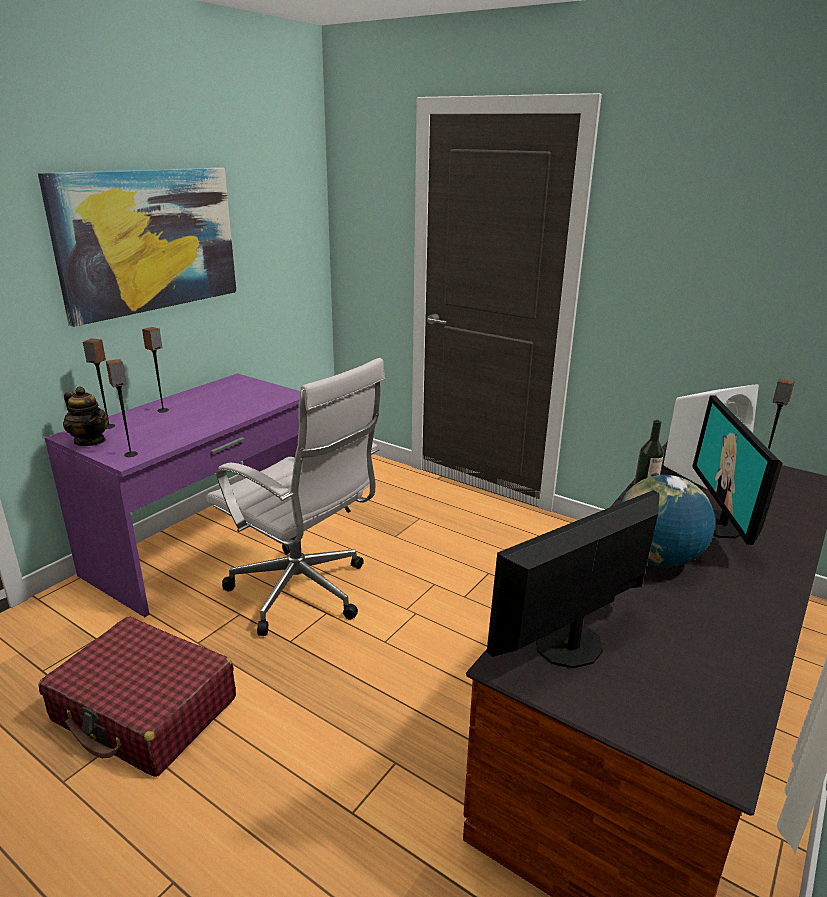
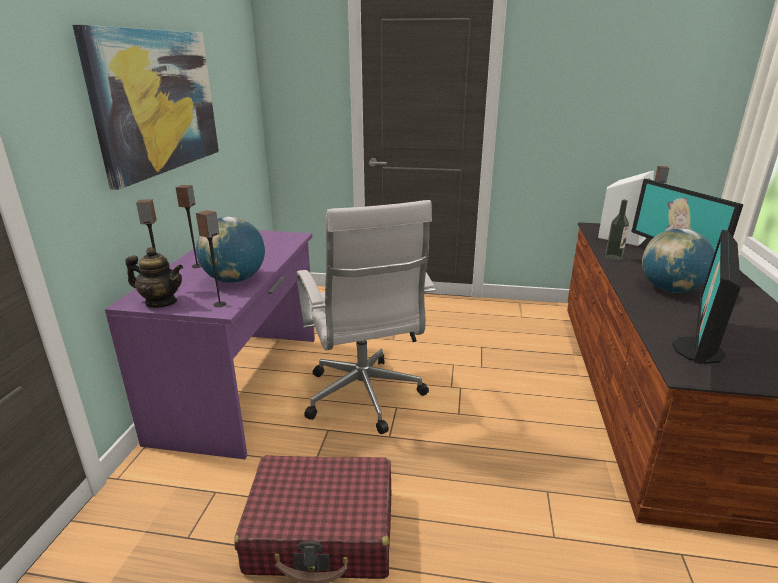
camera: 25 degrees left, 0 degrees up
white office chair [206,358,385,636] -> white office chair turned 60 degrees clockwise [297,200,435,434]
none -> globe [196,217,265,283]

